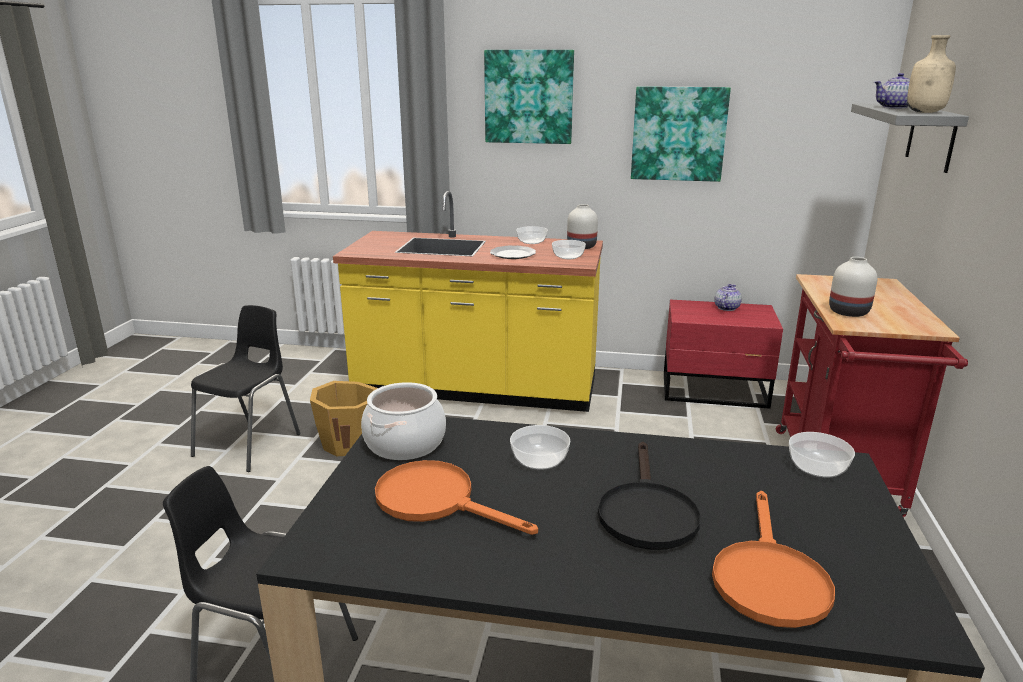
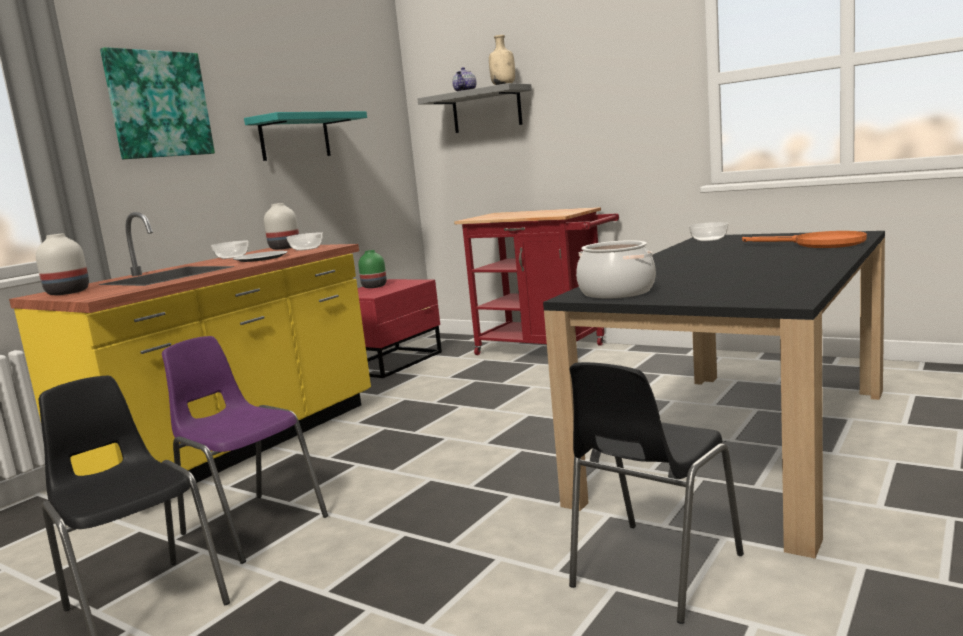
camera: 65 degrees left, 10 degrees down
orange bucket [310,381,378,456] -> purple chair [162,336,328,564]
orange frying pan [375,460,538,535] -> none
bowl [510,425,570,470] -> none
black frying pan [598,442,701,550] -> none
picture [631,86,731,182] -> turquoise shelf [244,111,367,161]
teapot [714,284,742,311] -> green vase [358,250,387,288]
white vase [829,257,877,317] -> white vase moved to [36,233,89,295]

